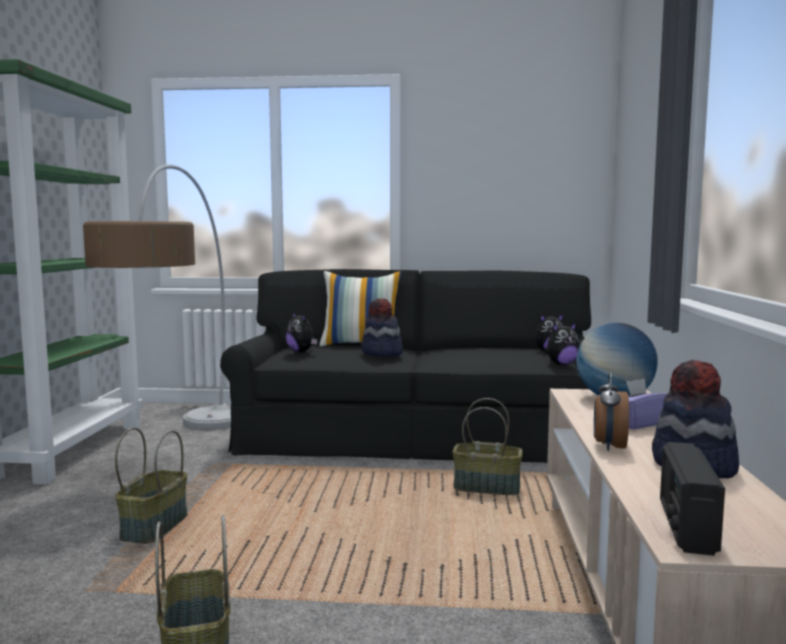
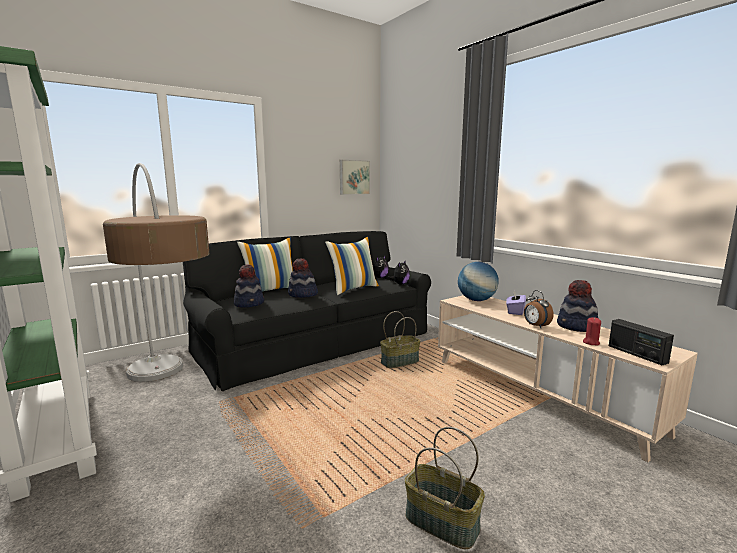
camera: 40 degrees left, 5 degrees up
basket [115,427,187,544] -> none
plush toy [286,312,318,353] -> hat [234,264,264,308]
none -> pillow [325,237,379,295]
none -> picture [340,160,370,195]
none -> red candle [583,317,601,346]

